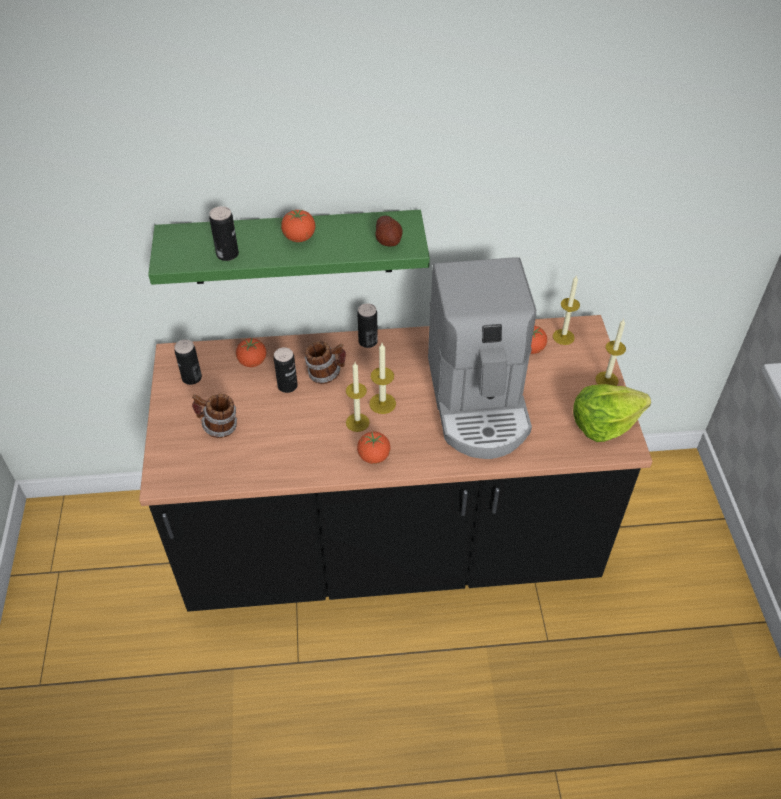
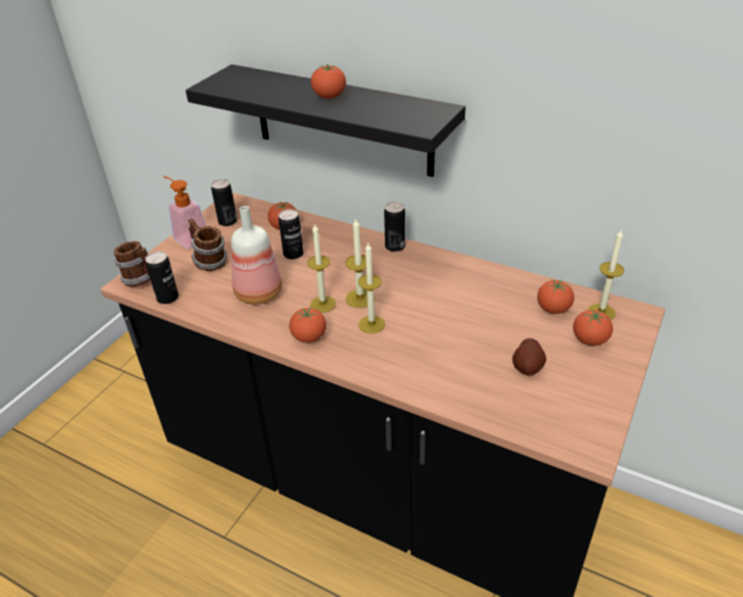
camera: 35 degrees right, 10 degrees down
green shelf [148,210,430,285] -> black shelf [186,64,466,177]
can [209,206,239,261] -> can moved to [145,251,179,304]
mug [305,341,346,384] -> mug moved to [114,241,150,287]
potato [375,216,403,247] -> potato moved to [512,338,546,375]
coffee machine [428,257,536,459] -> none
lettuce [573,384,651,442] -> none
candle [595,319,626,386] -> candle moved to [358,243,385,334]
none -> soap dispenser [163,176,206,249]
none -> bottle [231,206,282,304]
none -> tomato [573,310,613,346]

